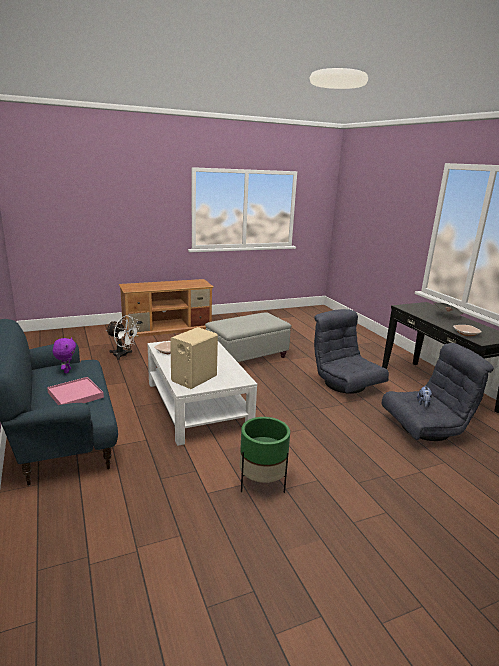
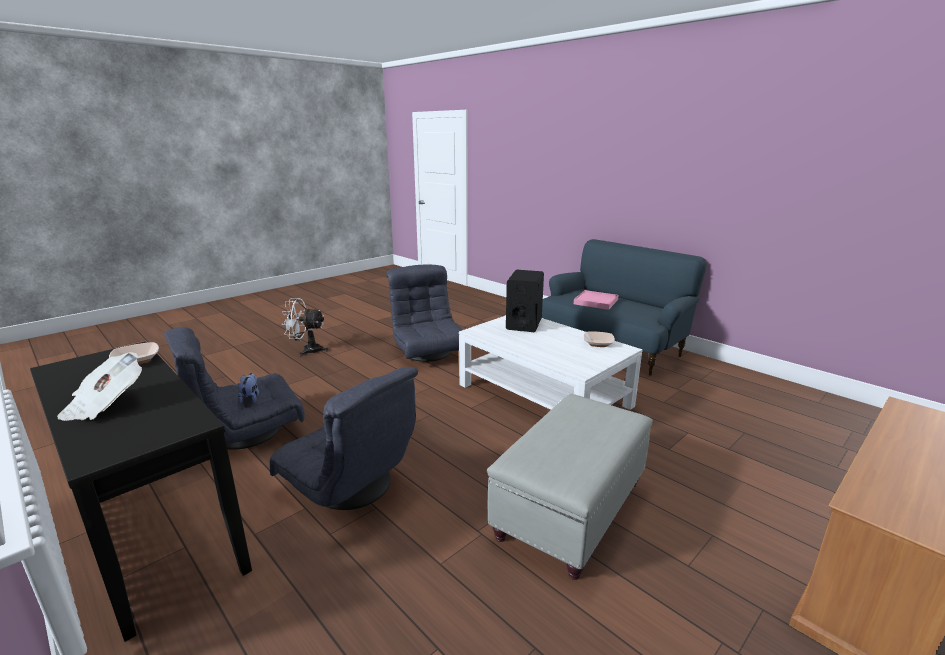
camera: 160 degrees right, 0 degrees up
purple plush toy [53,337,76,373] -> none
white fan [106,315,140,360] -> white fan moved to [282,298,328,356]
beige speaker [170,327,218,389] -> black speaker [506,270,544,332]
green planter [239,417,290,493] -> grey armchair [387,265,463,362]

